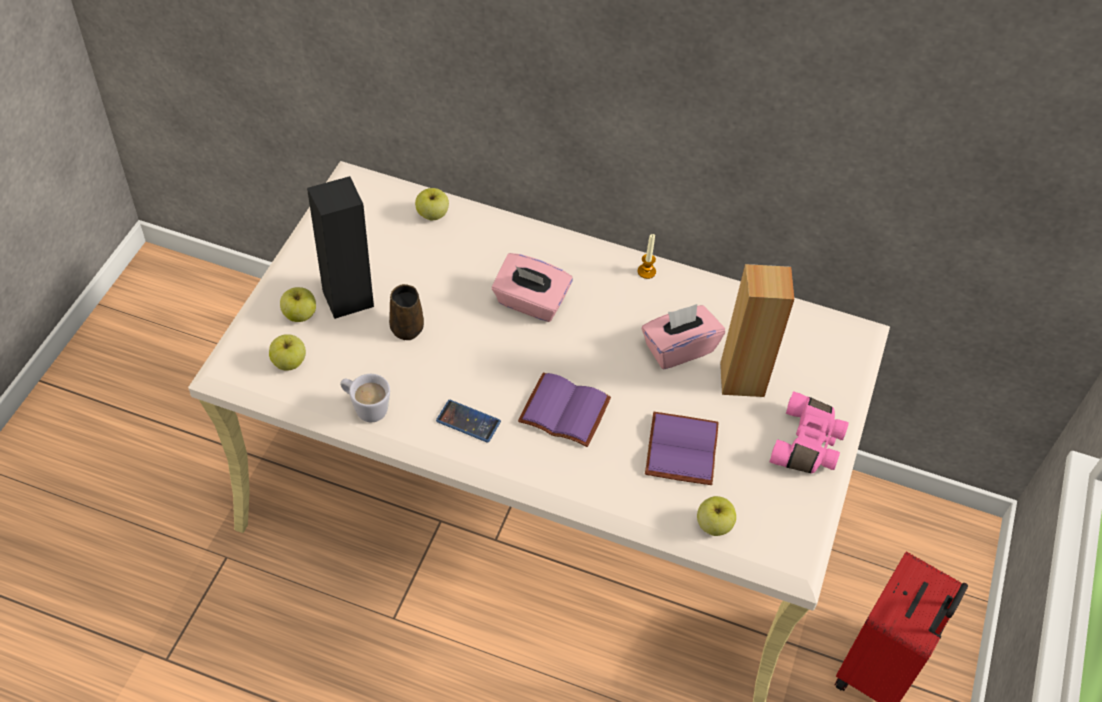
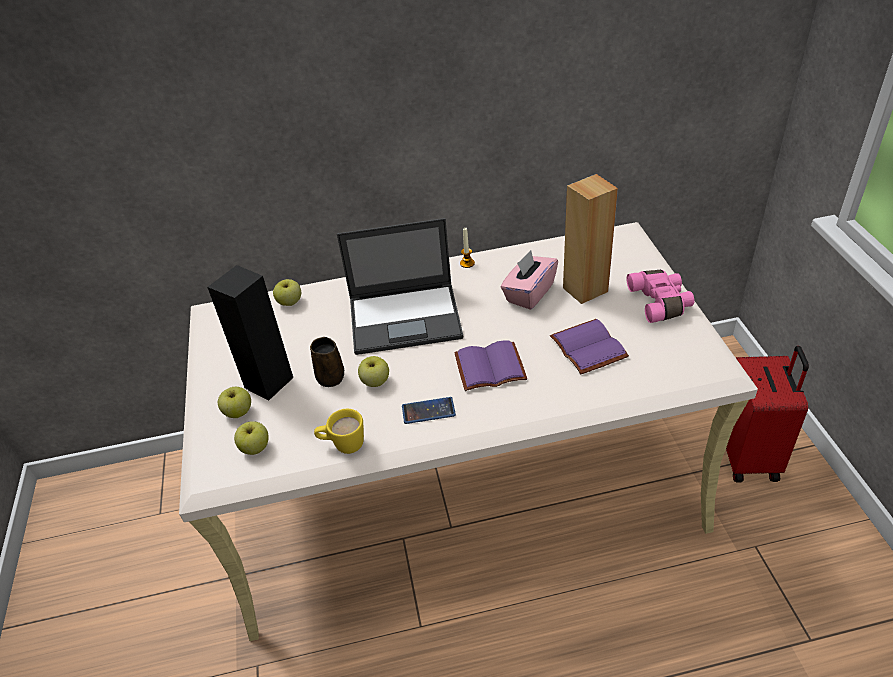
camera: 25 degrees left, 10 degrees down
white mug [340,374,390,422] -> yellow mug [314,409,364,454]
pink tissue box [492,253,573,322] -> laptop [337,218,463,355]
apple [697,496,736,536] -> apple moved to [358,356,389,387]

